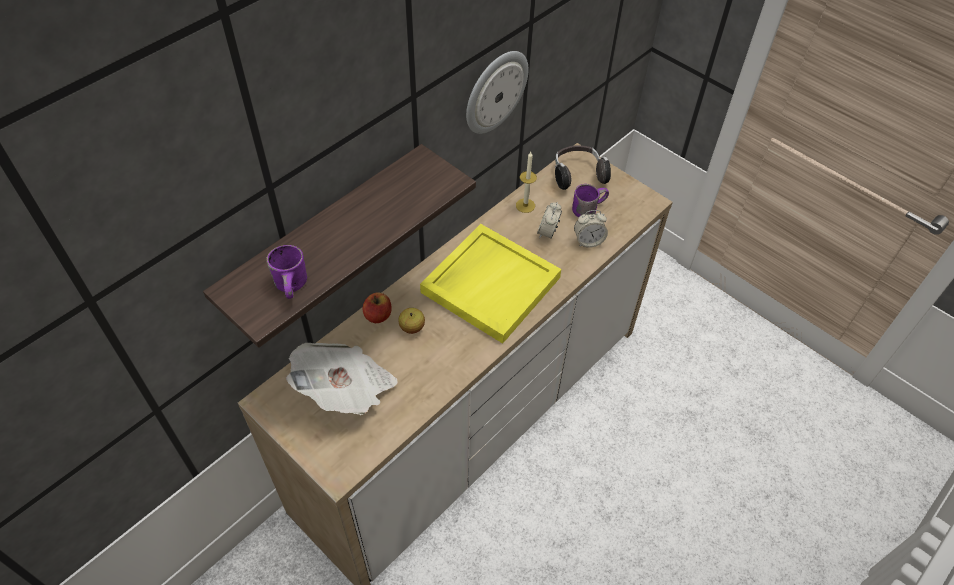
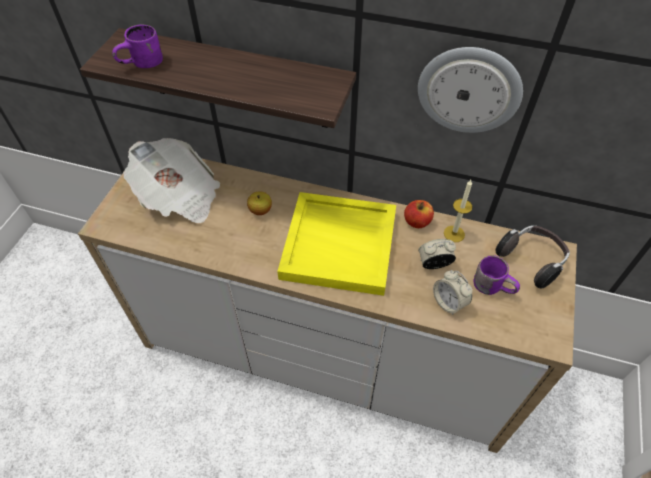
camera: 65 degrees right, 0 degrees up
apple [362,292,392,323] -> apple moved to [404,200,434,228]

